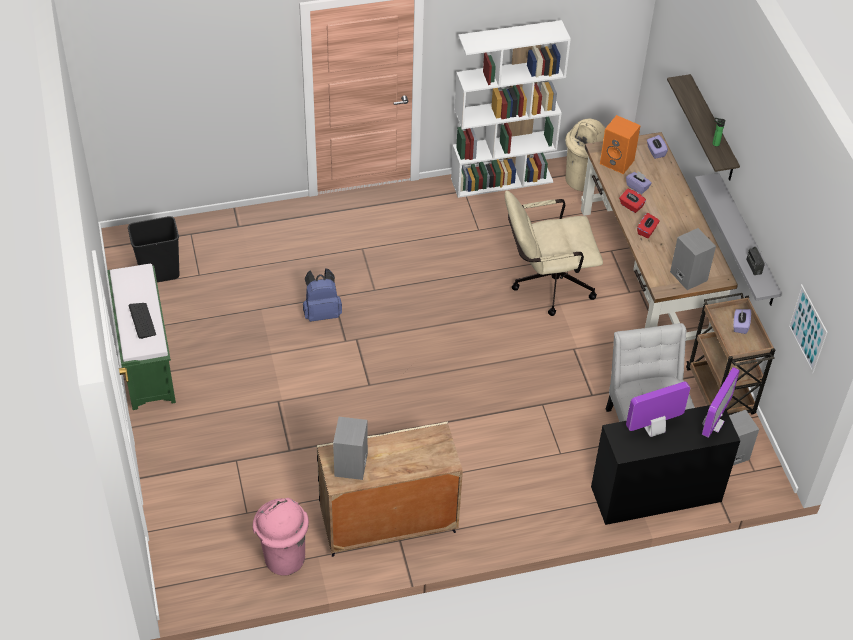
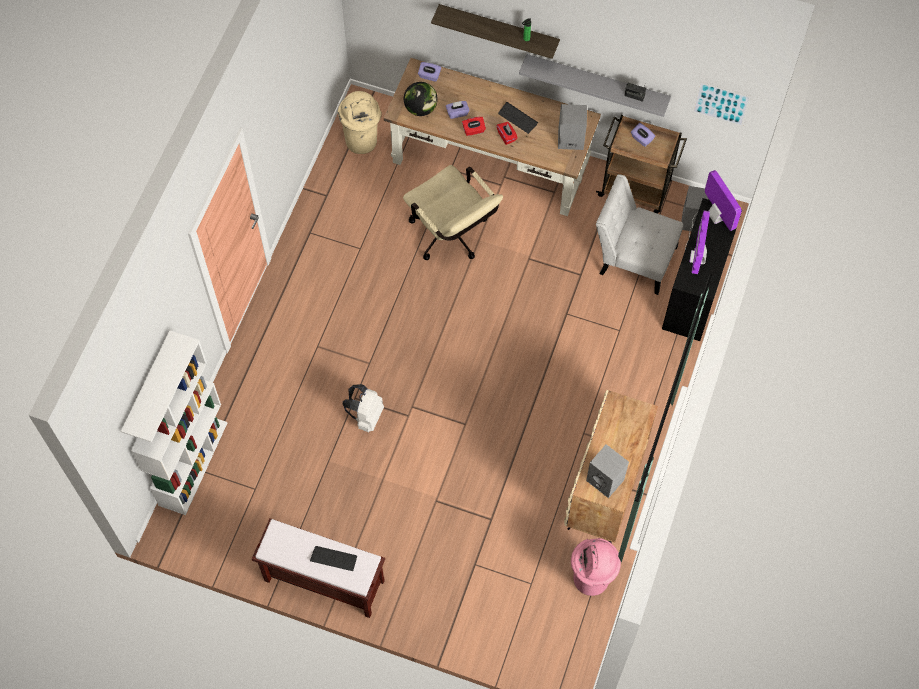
camera: 55 degrees left, 15 degrees up
green bench [107,264,176,410] -> brown bench [252,518,385,618]
black trash can [128,216,180,282] -> none
blue backpack [303,268,342,322] -> white backpack [343,384,384,432]
white bookcase [451,20,571,198] -> white bookcase moved to [121,331,227,515]
beige office chair [505,191,603,316] -> beige office chair turned 60 degrees counterclockwise [403,165,503,260]
orange speaker [600,115,641,174] -> globe [404,82,438,116]
none -> keyboard [498,102,538,134]

